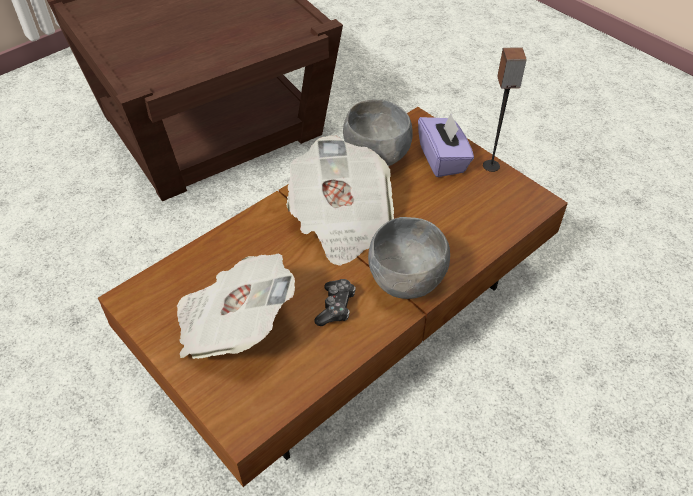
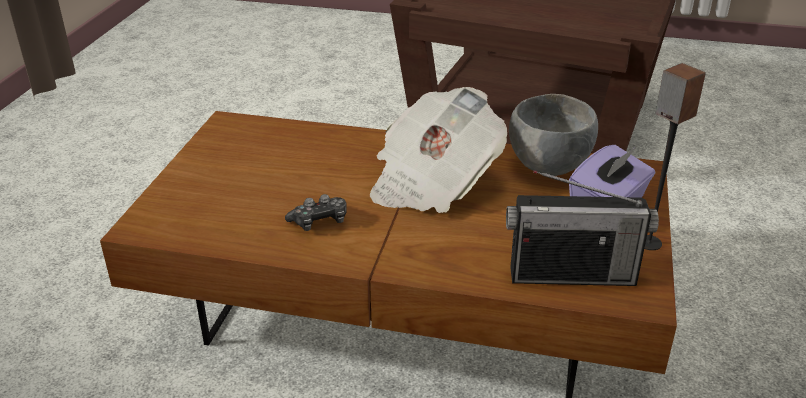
camera: 55 degrees right, 15 degrees down
newspaper [177,254,295,359] -> none
grey bowl [368,217,450,299] -> none
none -> radio [506,170,659,286]

